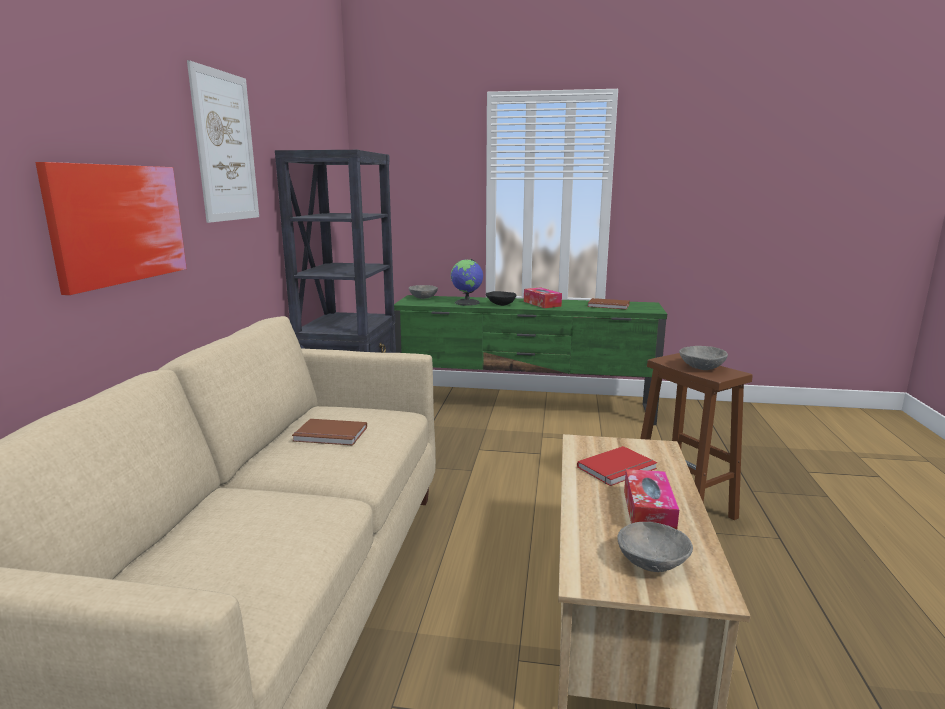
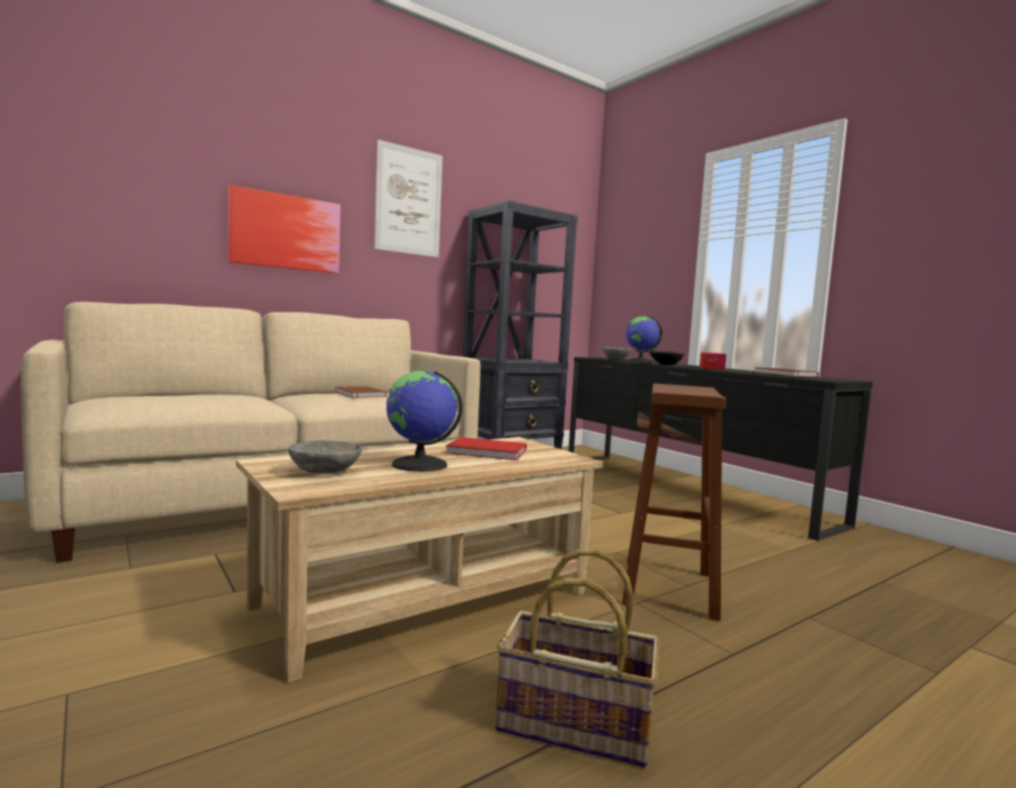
camera: 45 degrees right, 10 degrees down
green tv stand [394,295,667,425] -> black tv stand [569,357,873,541]
tissue box [624,469,679,529] -> globe [386,371,463,472]
grey bowl [679,346,728,370] -> none
none -> basket [495,549,659,768]

